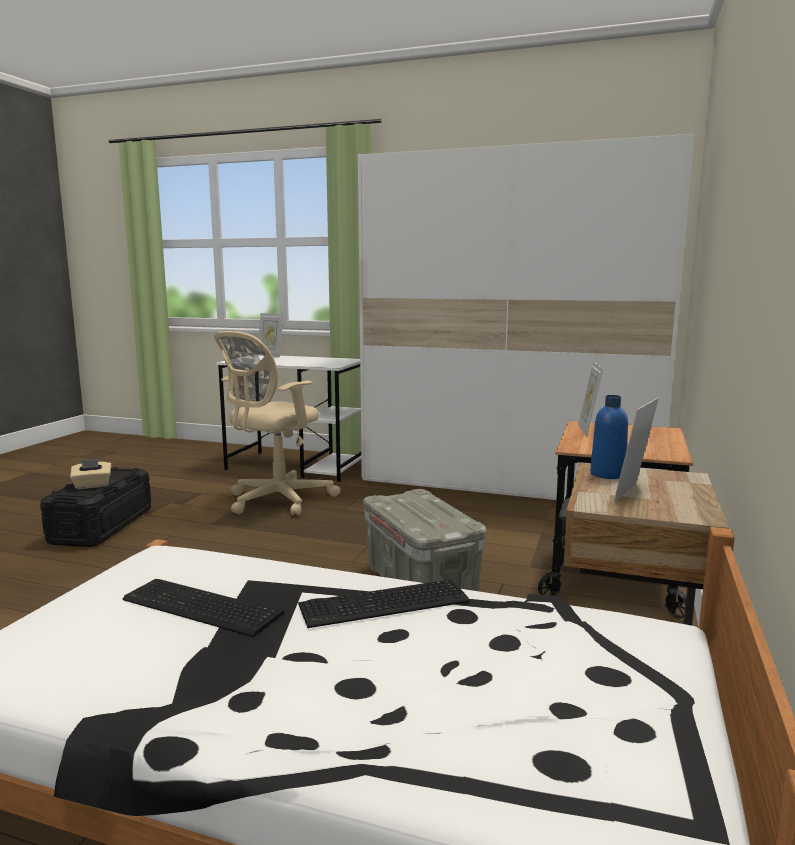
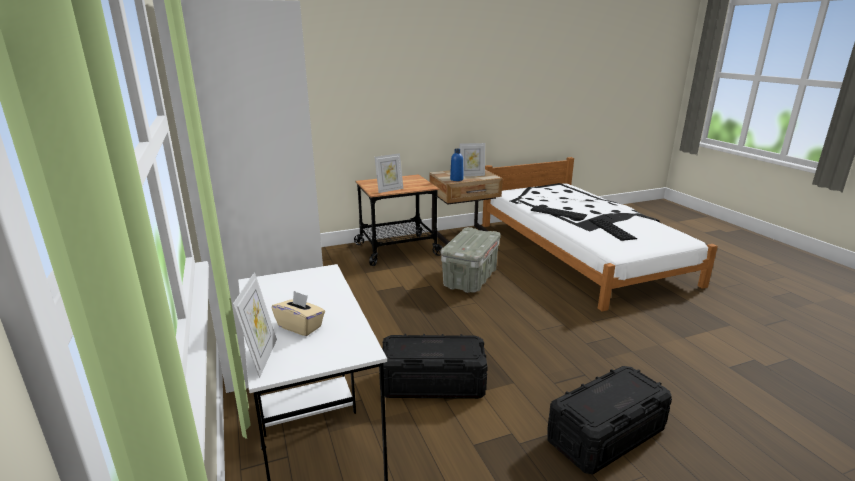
camera: 130 degrees left, 10 degrees up
beige tissue box [70,459,111,489] -> beige tissue box moved to [272,291,325,336]
beige office chair [214,331,341,516] -> black storage box [379,334,488,399]

